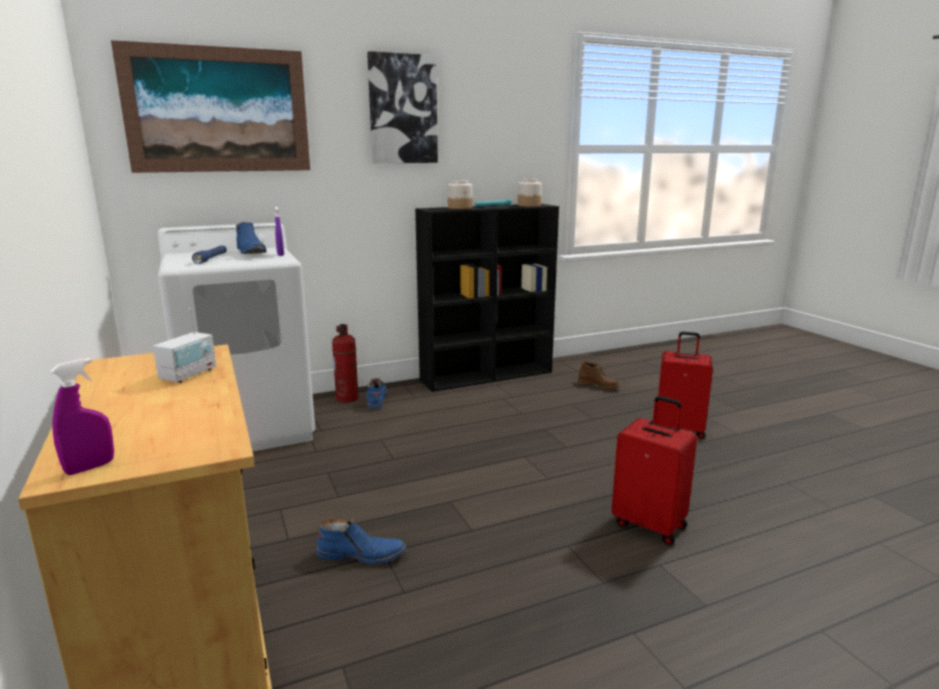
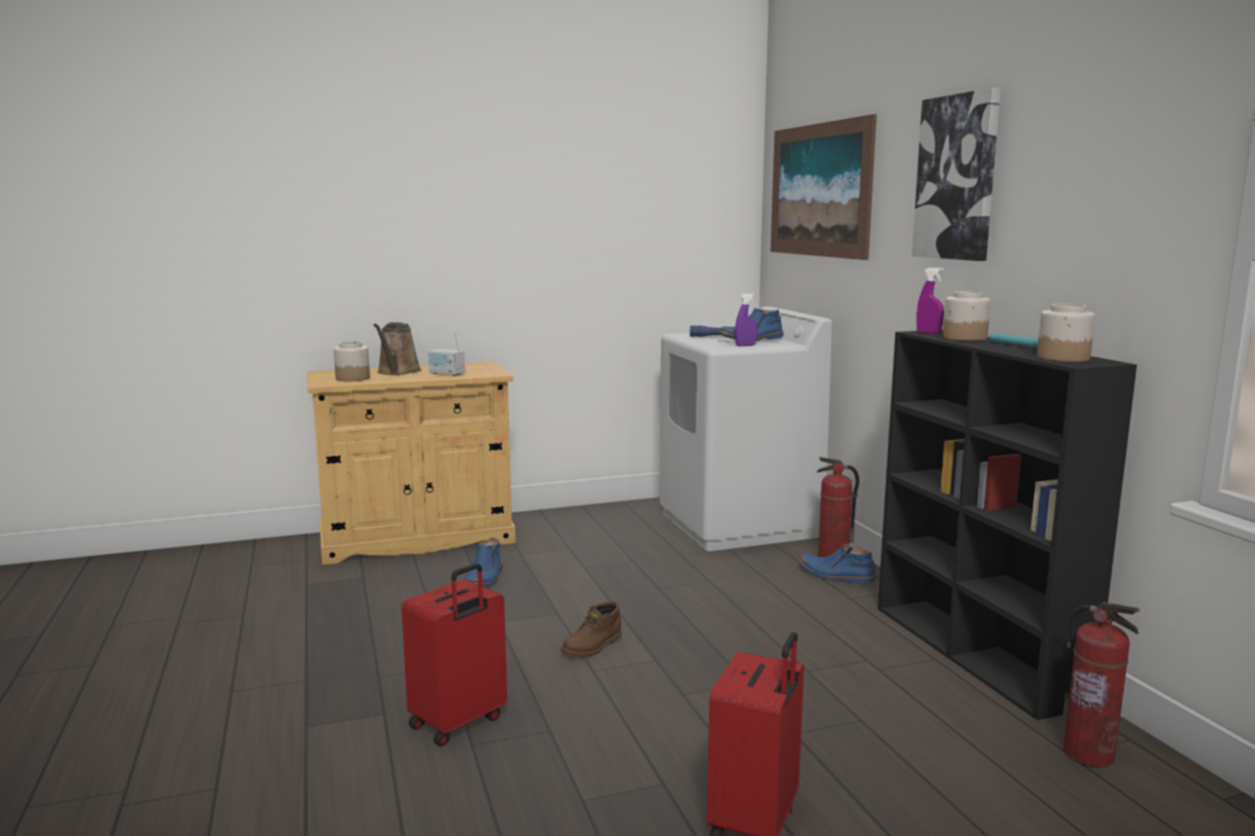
camera: 95 degrees right, 5 degrees down
purple spray bottle [50,358,114,475] -> purple spray bottle moved to [916,268,944,334]
blue boot [366,378,387,409] -> blue boot turned 150 degrees counterclockwise [799,544,876,584]
brown boot [578,362,619,389] -> brown boot moved to [560,601,622,657]
none -> jar [334,341,370,381]
none -> brown watering can [374,322,421,375]
none -> fire extinguisher [1063,602,1139,768]

